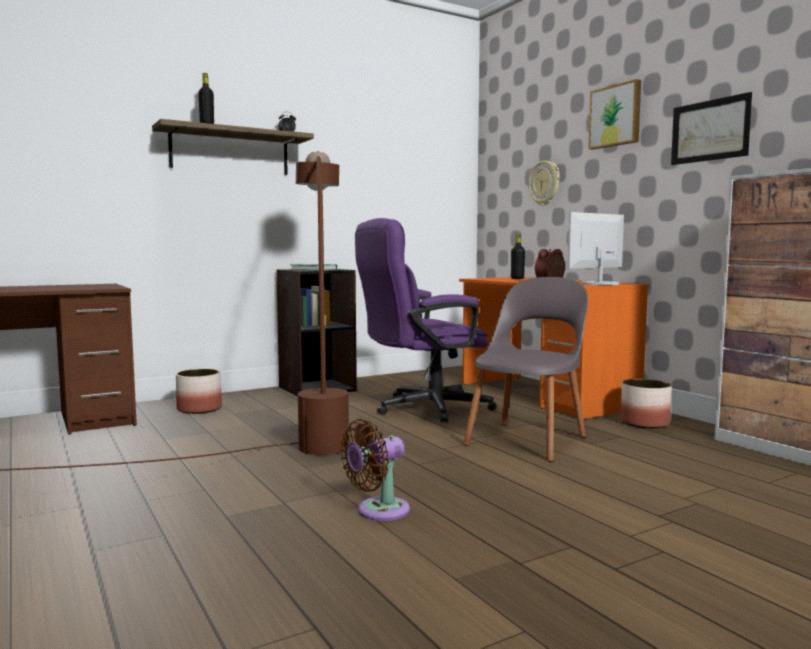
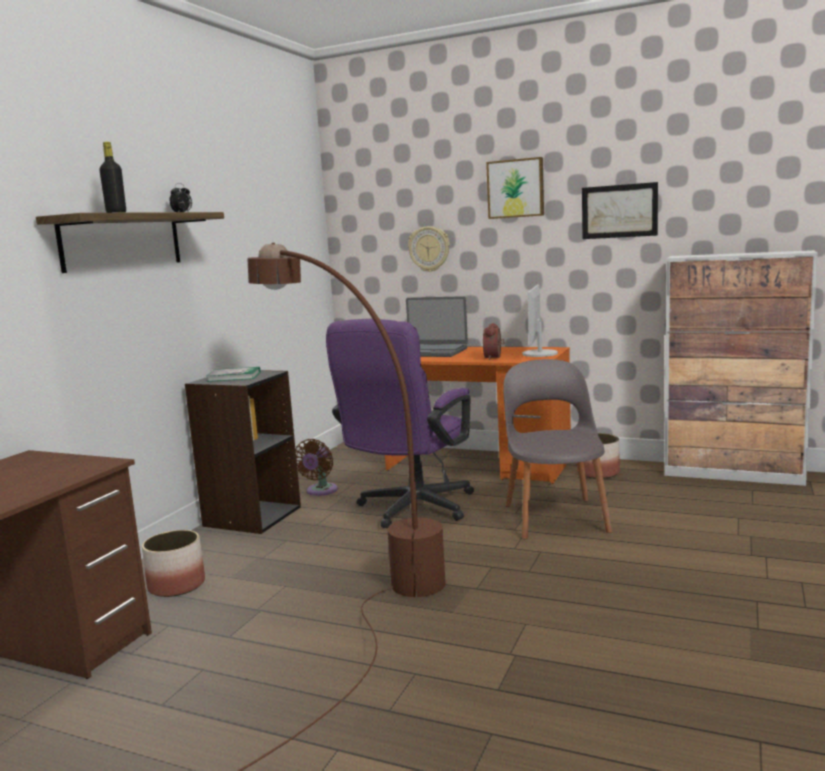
camera: 35 degrees left, 5 degrees up
brown fan [340,419,410,521] -> brown fan moved to [295,439,338,496]
black bottle [511,234,525,279] -> laptop [406,296,468,357]

